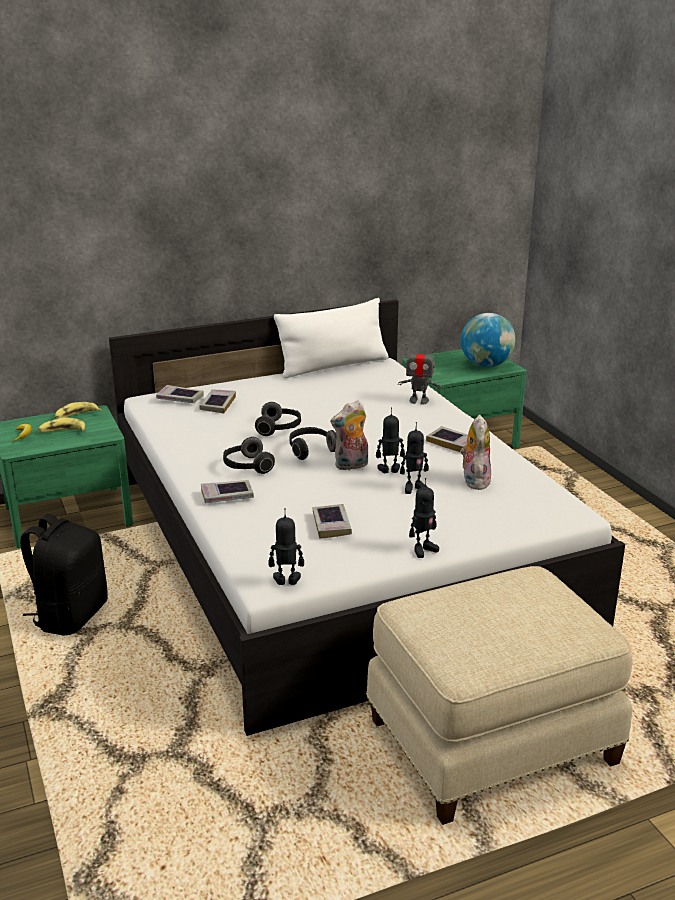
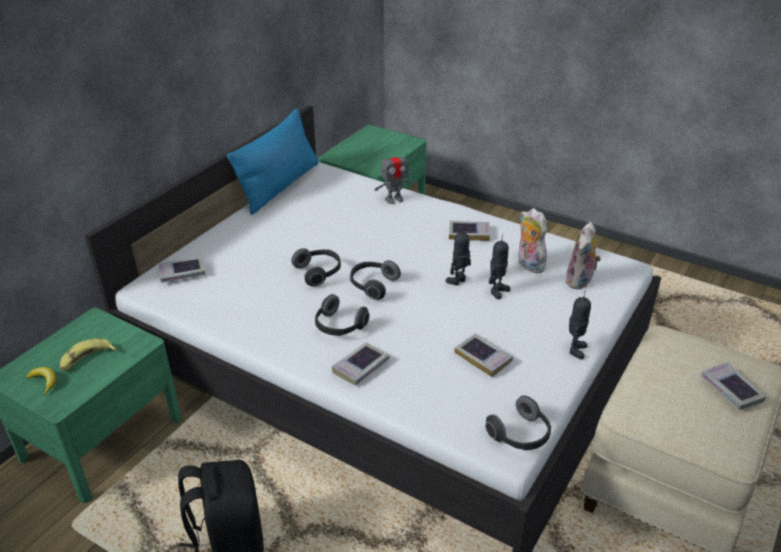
camera: 35 degrees left, 10 degrees up
banana [55,402,102,419] -> none
book [199,390,236,413] -> book moved to [701,362,766,410]
toy robot [268,508,304,585] -> headphones [485,395,551,450]
white pillow [274,298,389,378] -> blue pillow [227,108,319,215]
plush toy [330,400,368,471] -> plush toy moved to [565,222,601,290]
globe [461,313,516,367] -> none

